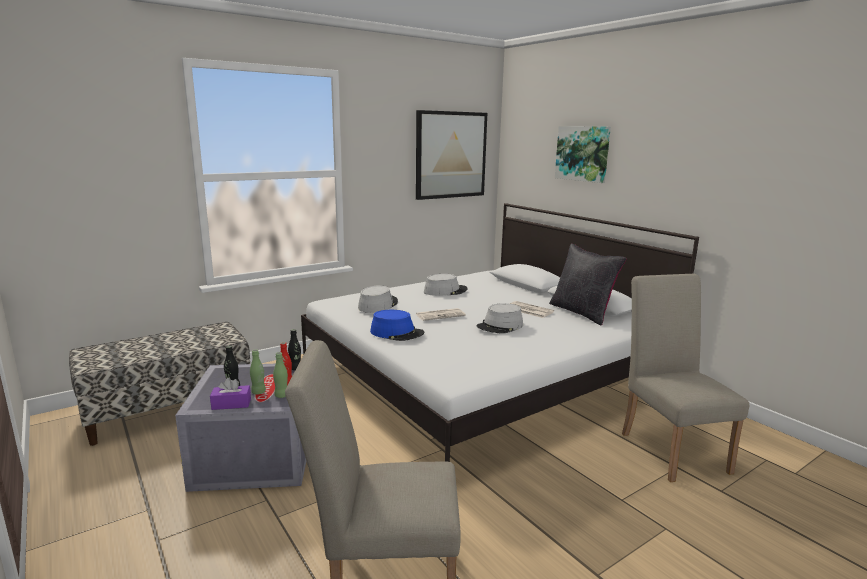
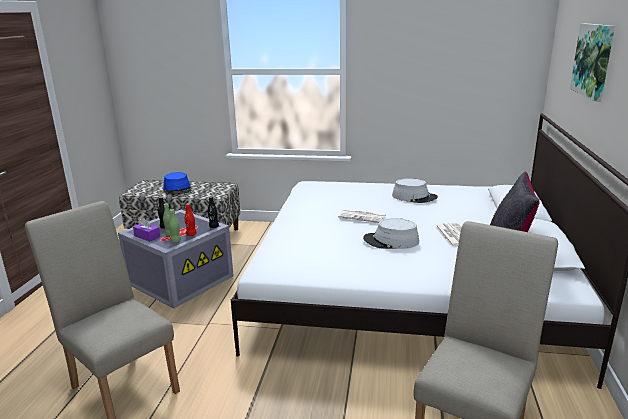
camera: 45 degrees right, 5 degrees up
grey hat [358,286,398,313] -> none
blue hat [370,310,424,341] -> blue hat moved to [163,172,192,195]
picture [416,110,487,200] -> none

